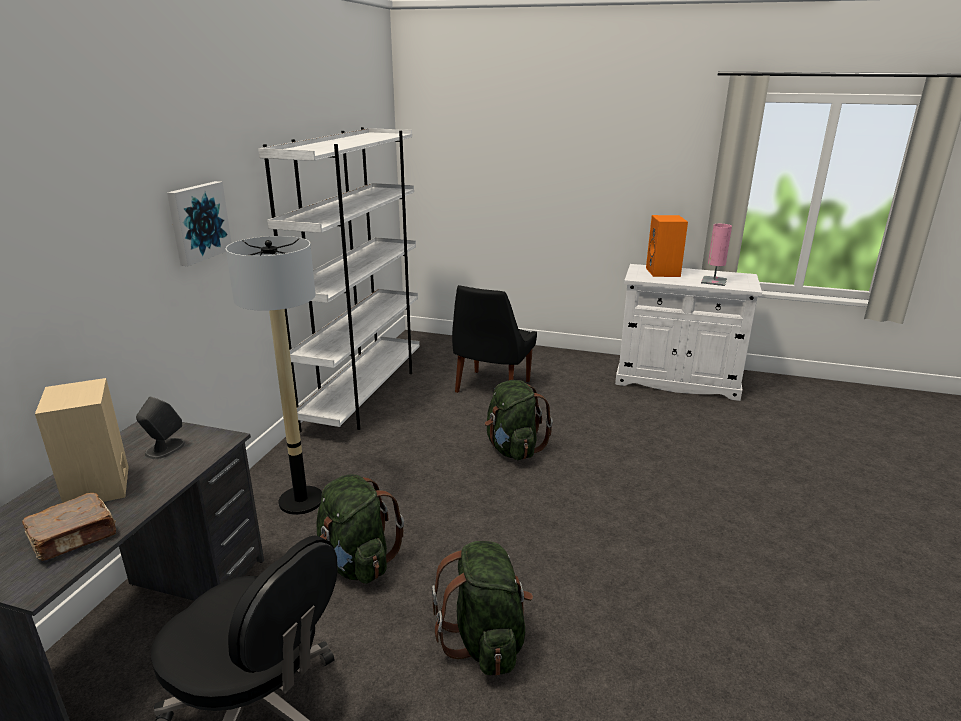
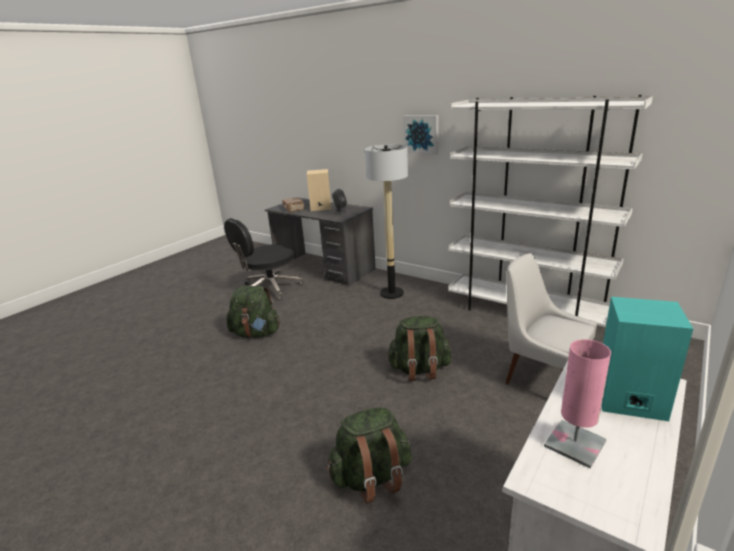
camera: 110 degrees right, 0 degrees up
green backpack [316,474,404,584] -> green backpack moved to [326,407,412,504]
black chair [452,285,537,393] -> white chair [506,253,597,384]
orange speaker [646,215,688,277] -> turquoise speaker [601,297,693,421]

